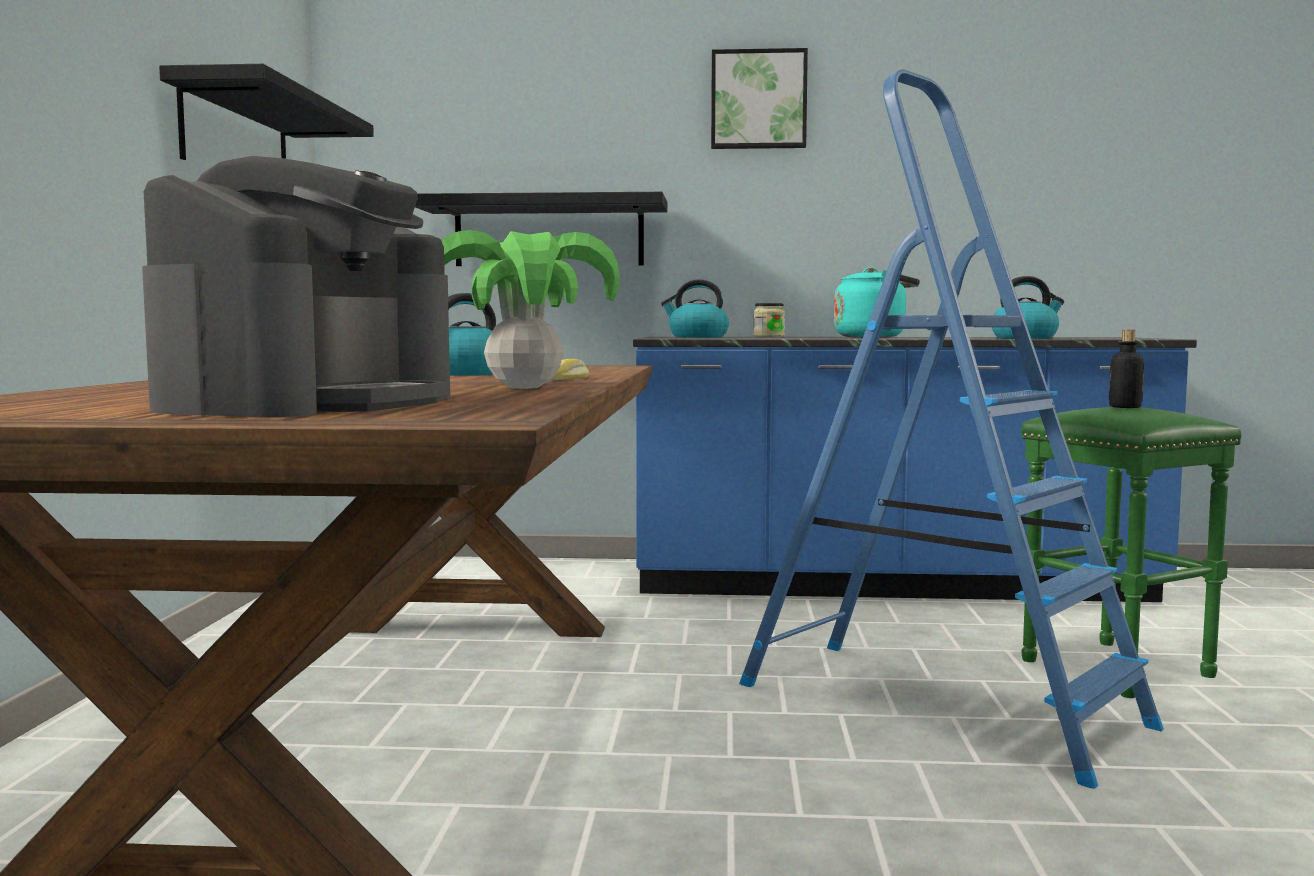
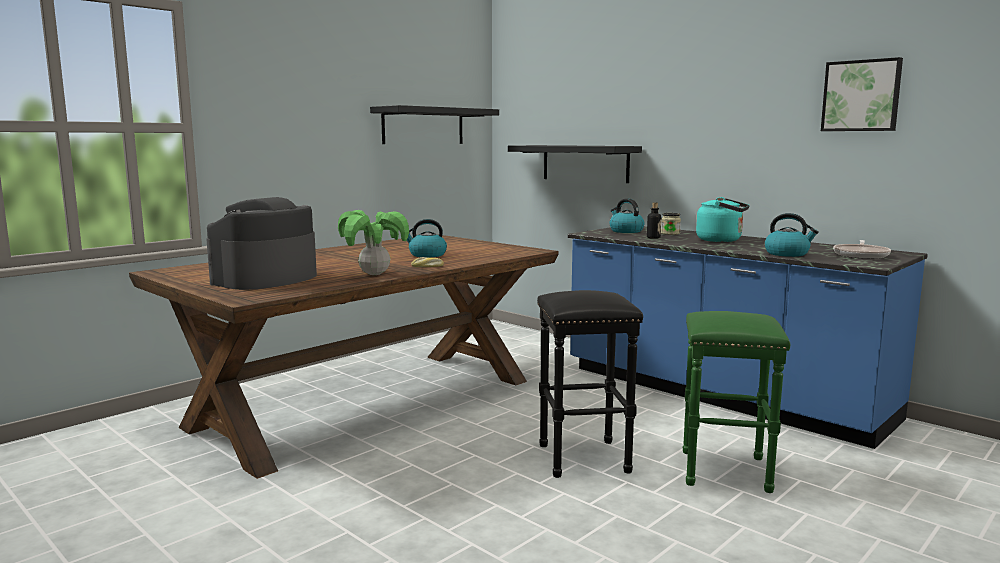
camera: 40 degrees right, 5 degrees up
coffee machine [142,156,450,418] -> coffee machine turned 150 degrees clockwise [206,197,317,290]
picture [711,48,808,149] -> picture moved to [821,57,903,131]
blue step ladder [739,69,1164,789] -> black stool [537,290,643,478]
bottle [1109,330,1144,408] -> bottle moved to [647,203,661,239]
none -> frying pan [833,240,891,259]

